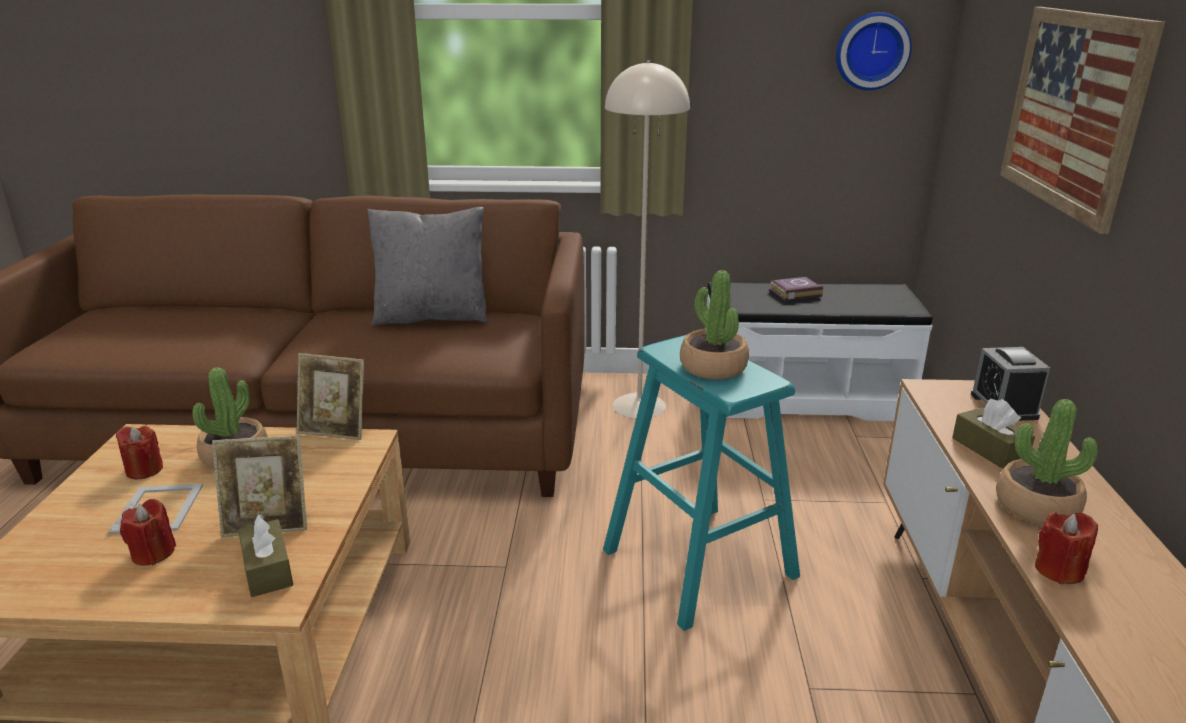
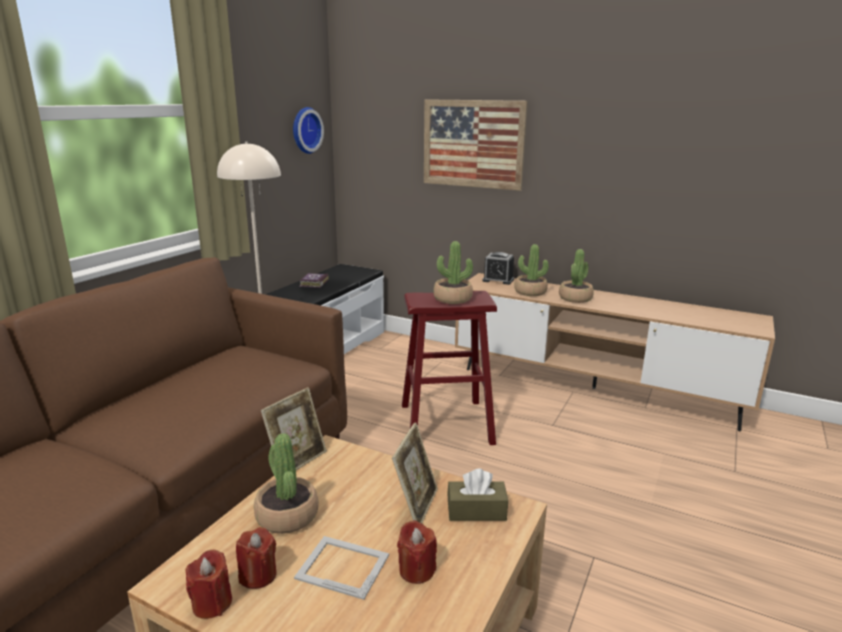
camera: 65 degrees left, 5 degrees down
grey pillow [367,207,488,326] -> none
turquoise stool [603,335,800,631] -> red stool [402,291,497,445]
brown tissue box [952,399,1035,469] -> potted plant [514,244,549,296]
red candle [1035,512,1098,584] -> red candle moved to [185,550,232,619]

